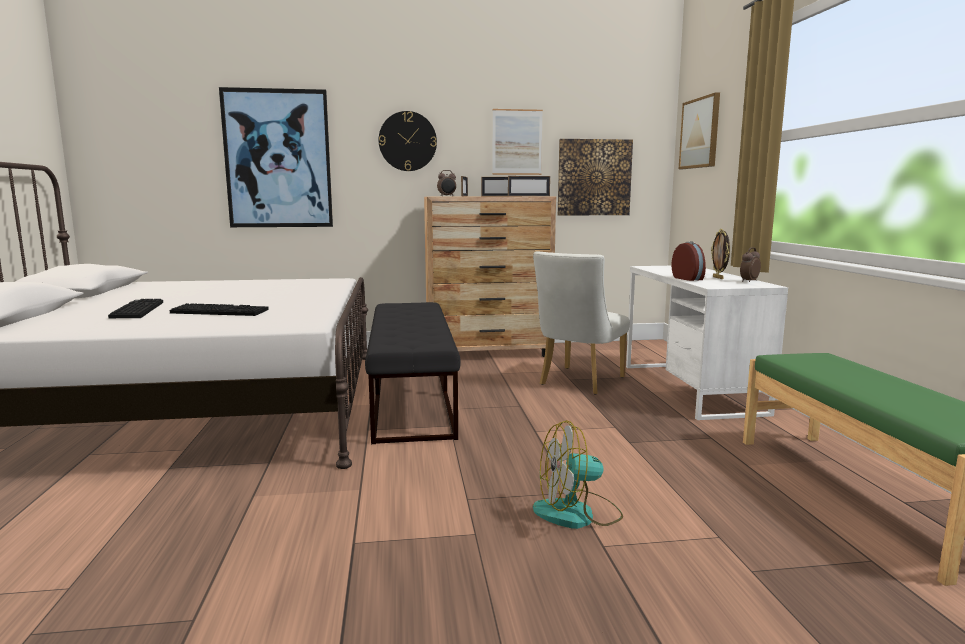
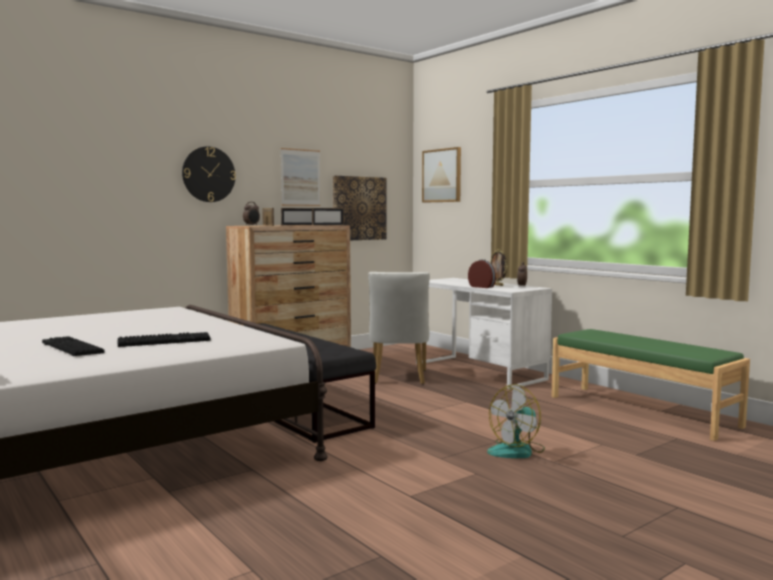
camera: 30 degrees left, 5 degrees down
picture [219,87,333,227] -> none

